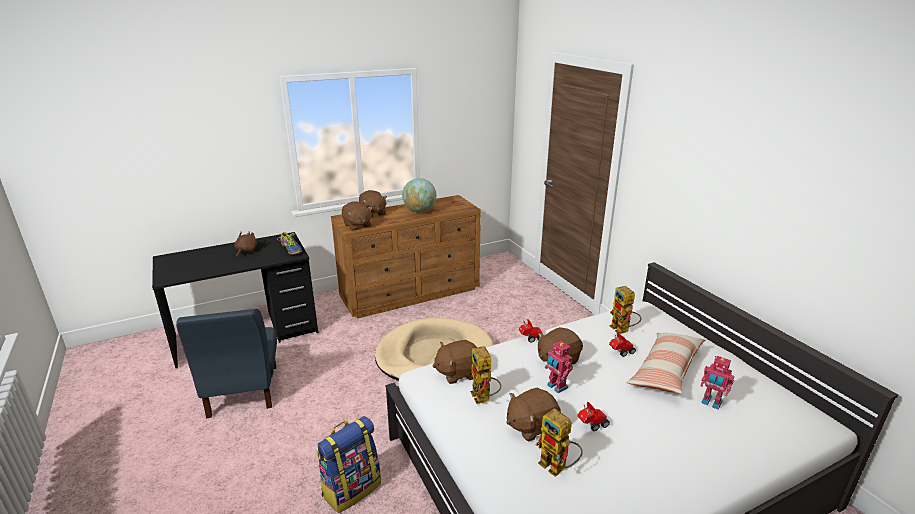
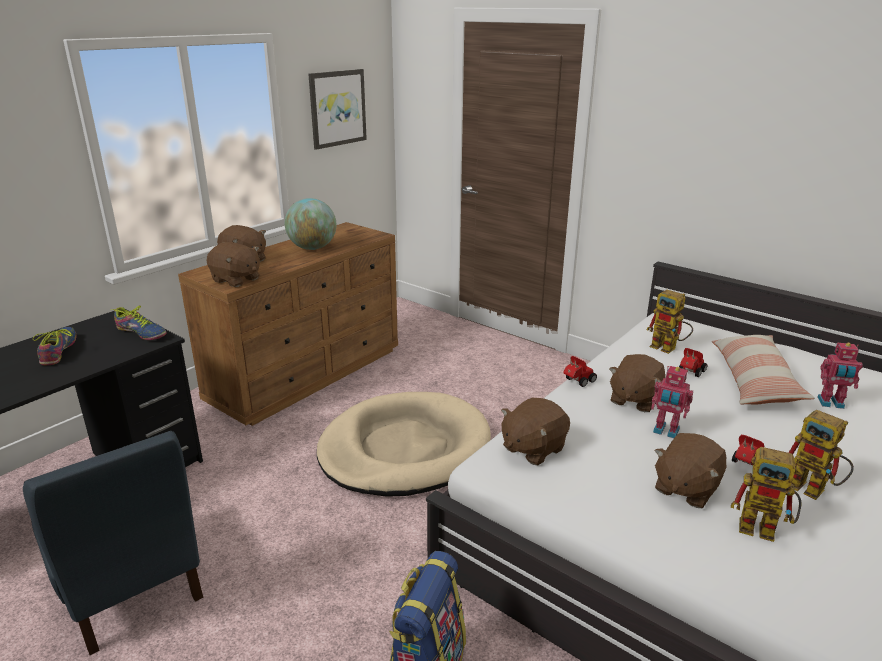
camera: 25 degrees left, 0 degrees up
brown plush toy [234,231,257,257] -> shoe [33,327,76,365]
toy robot [470,346,501,404] -> toy robot moved to [789,410,854,500]
none -> picture [308,69,367,150]

